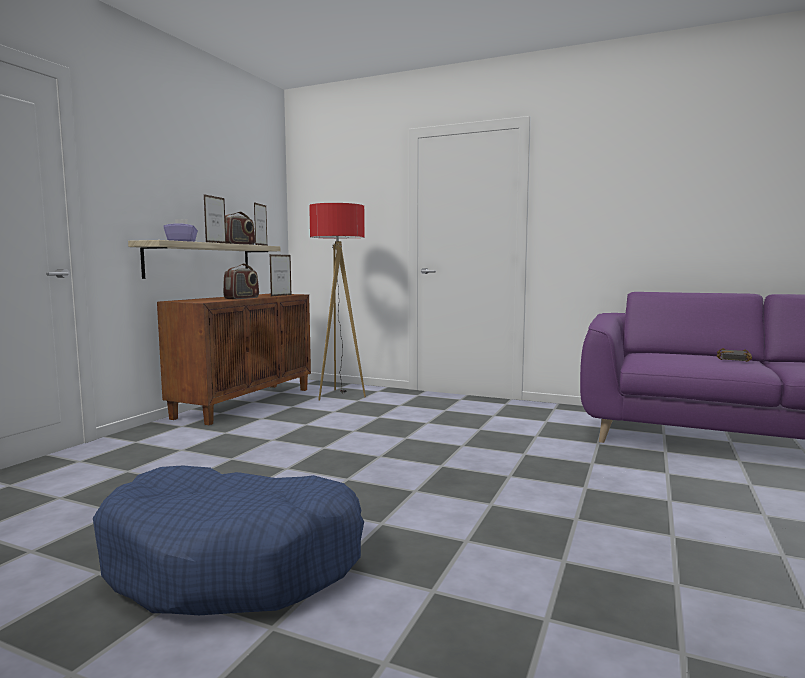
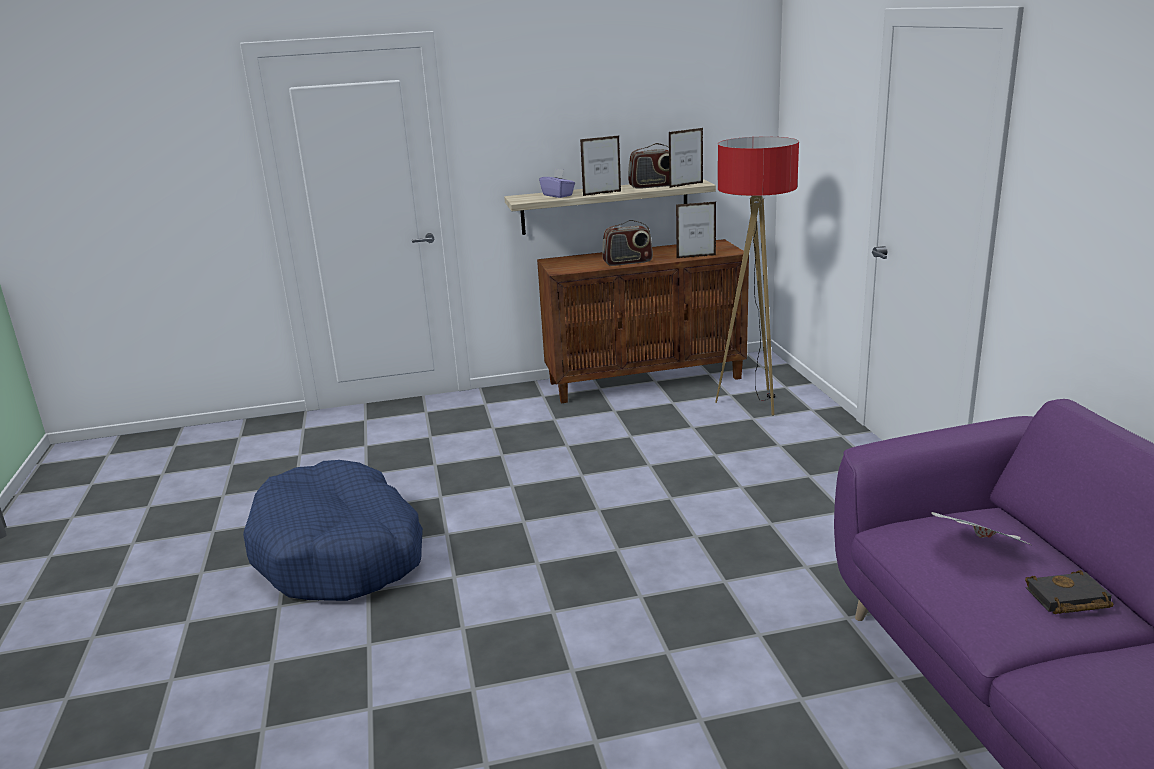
camera: 55 degrees right, 15 degrees up
none -> newspaper [931,512,1031,545]

